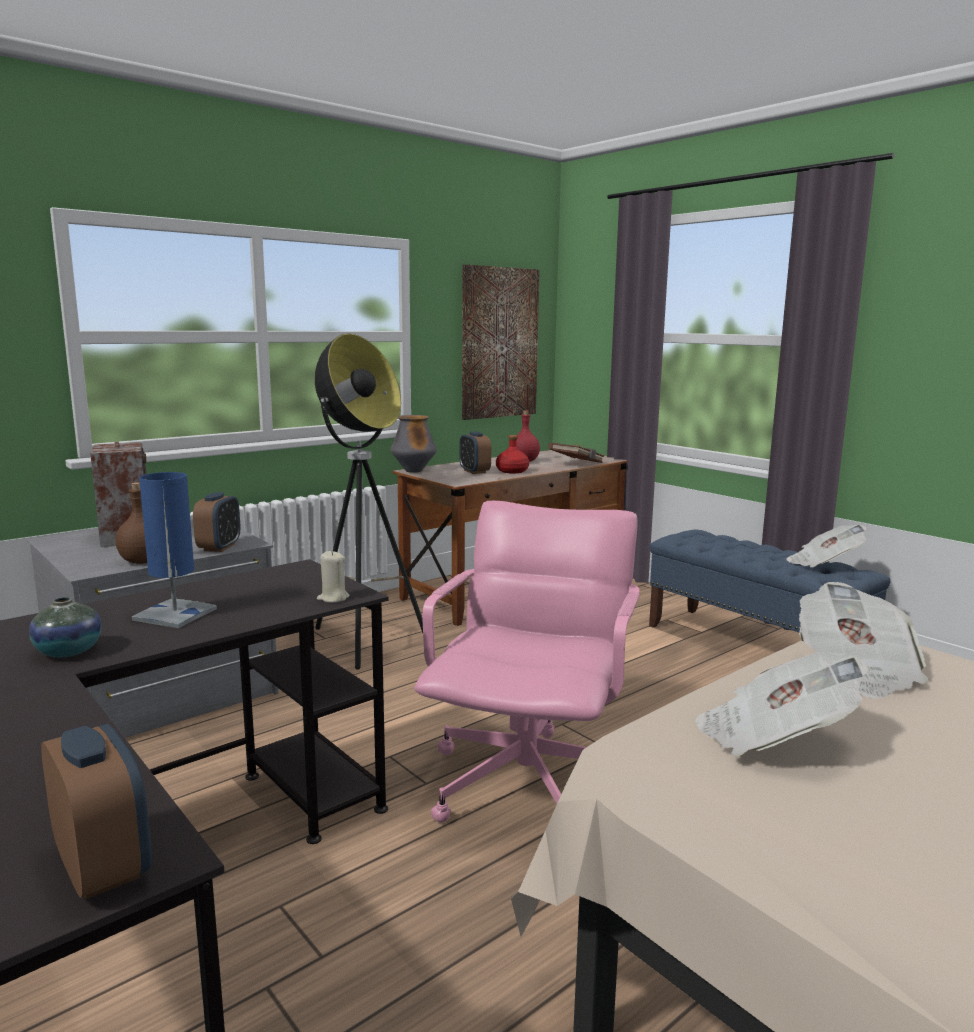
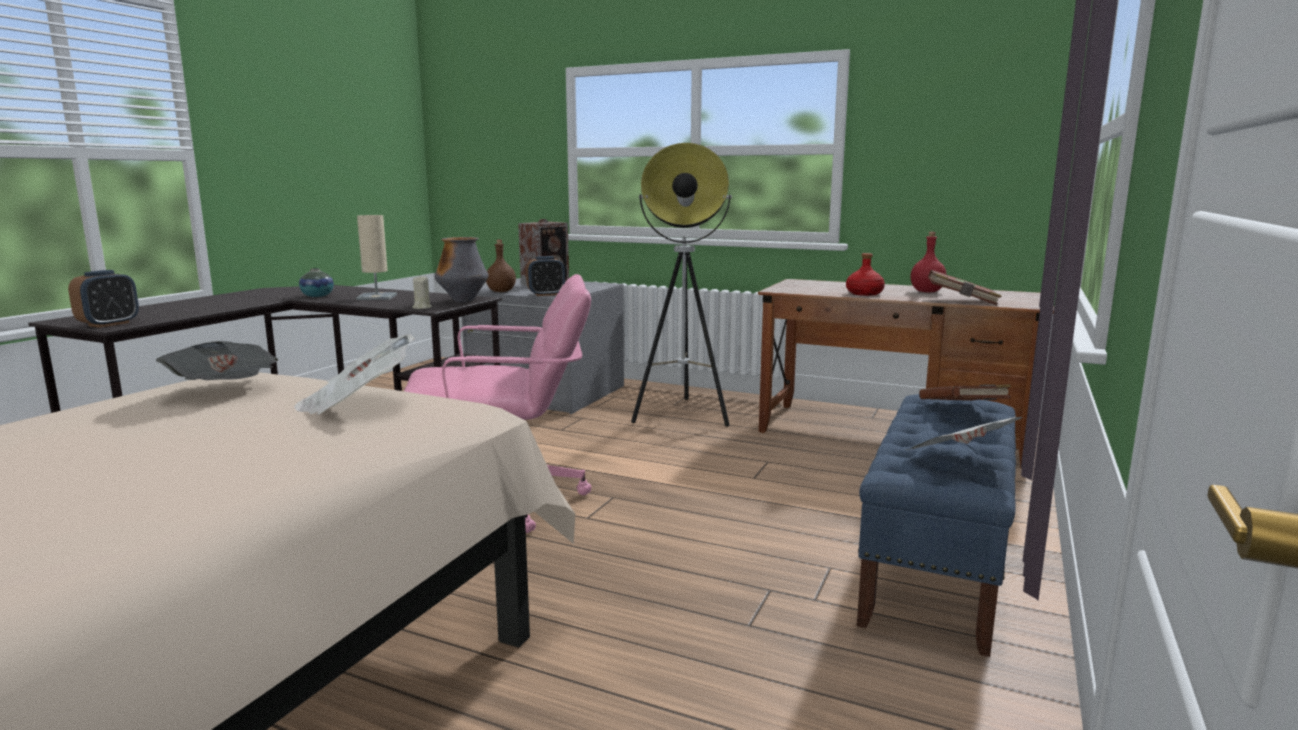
camera: 65 degrees right, 0 degrees up
blue table lamp [132,472,217,628] -> beige table lamp [356,215,397,300]
vase [390,415,437,473] -> vase moved to [434,237,489,302]
alarm clock [459,431,491,474] -> none
picture [462,264,540,420] -> none
none -> brown book [919,384,1011,401]

